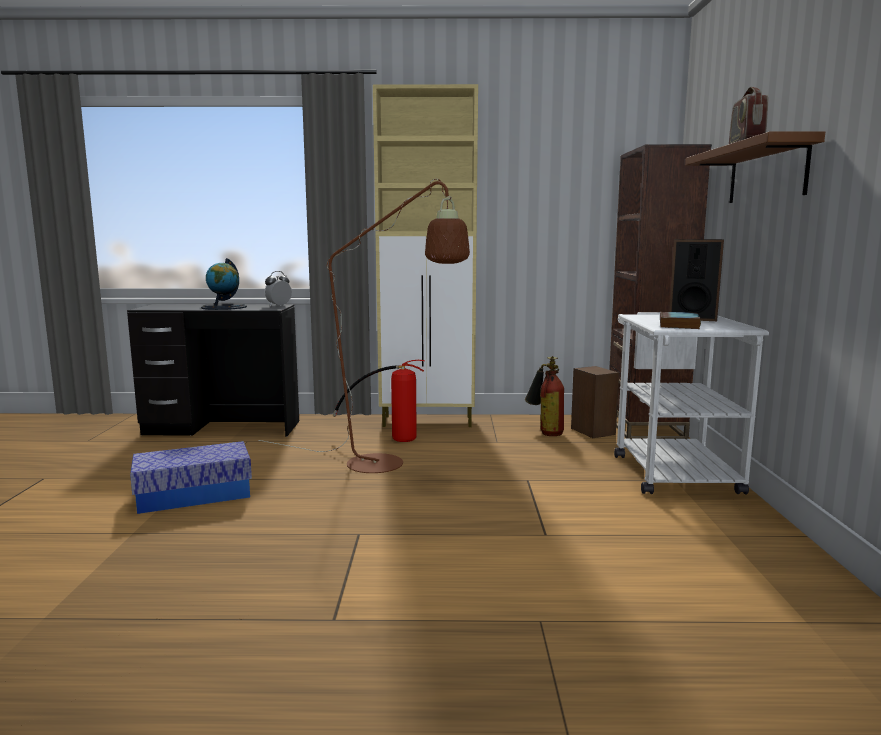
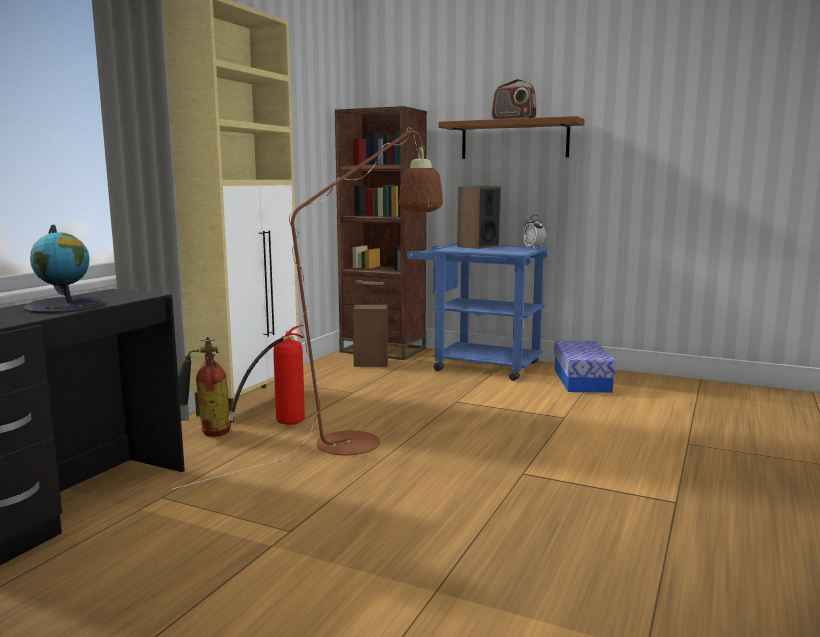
camera: 65 degrees left, 0 degrees up
storage box [130,441,252,514] -> storage box moved to [554,341,616,393]
alarm clock [264,271,292,306] -> alarm clock moved to [523,215,545,248]
fire extinguisher [525,356,564,436] -> fire extinguisher moved to [178,337,231,437]
white cart [614,312,769,494] -> blue cart [407,244,548,381]
book [660,312,701,329] -> none

